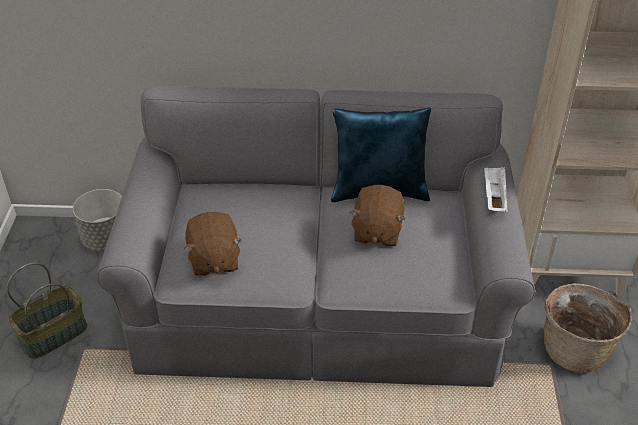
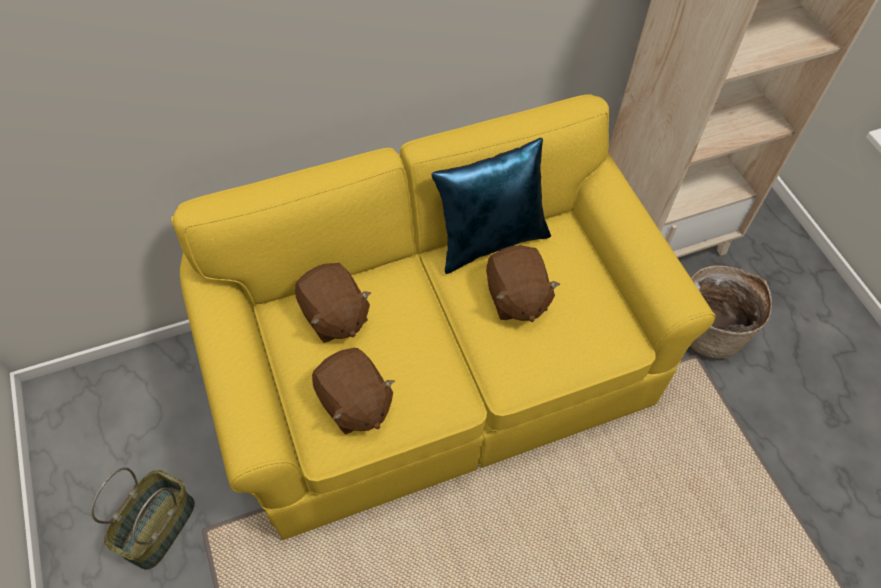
camera: 25 degrees left, 15 degrees up
grey planter [73,189,122,251] -> none
grey sofa [97,86,535,387] -> yellow sofa [171,94,716,540]
white tray [484,167,508,212] -> none
none -> brown plush toy [295,263,371,343]

